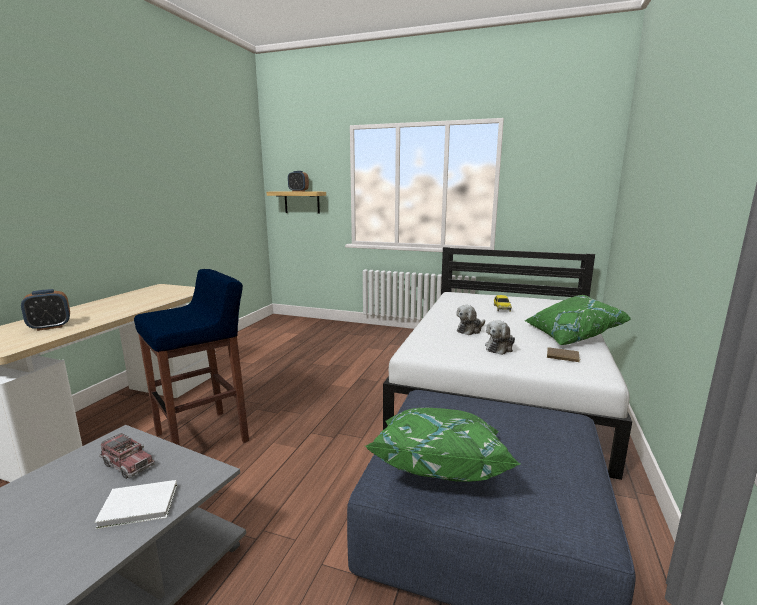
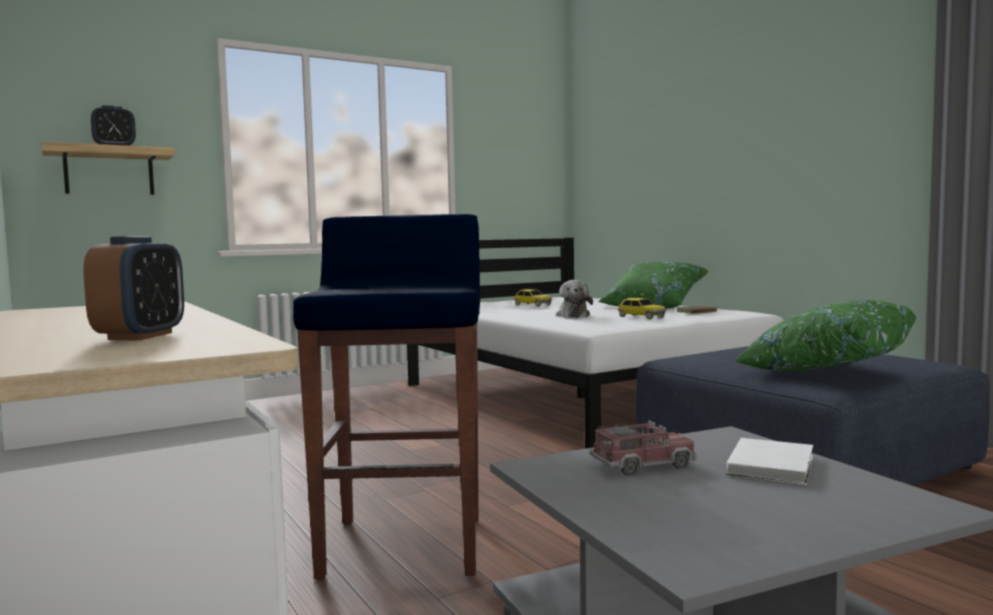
camera: 50 degrees left, 10 degrees down
plush toy [485,320,515,355] -> toy car [618,298,666,319]

